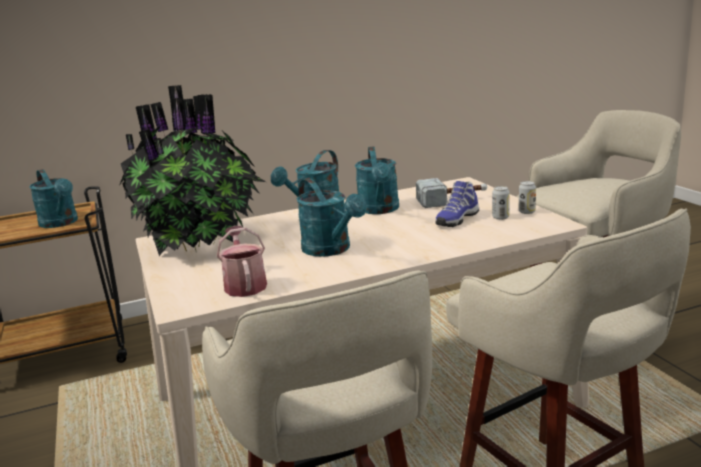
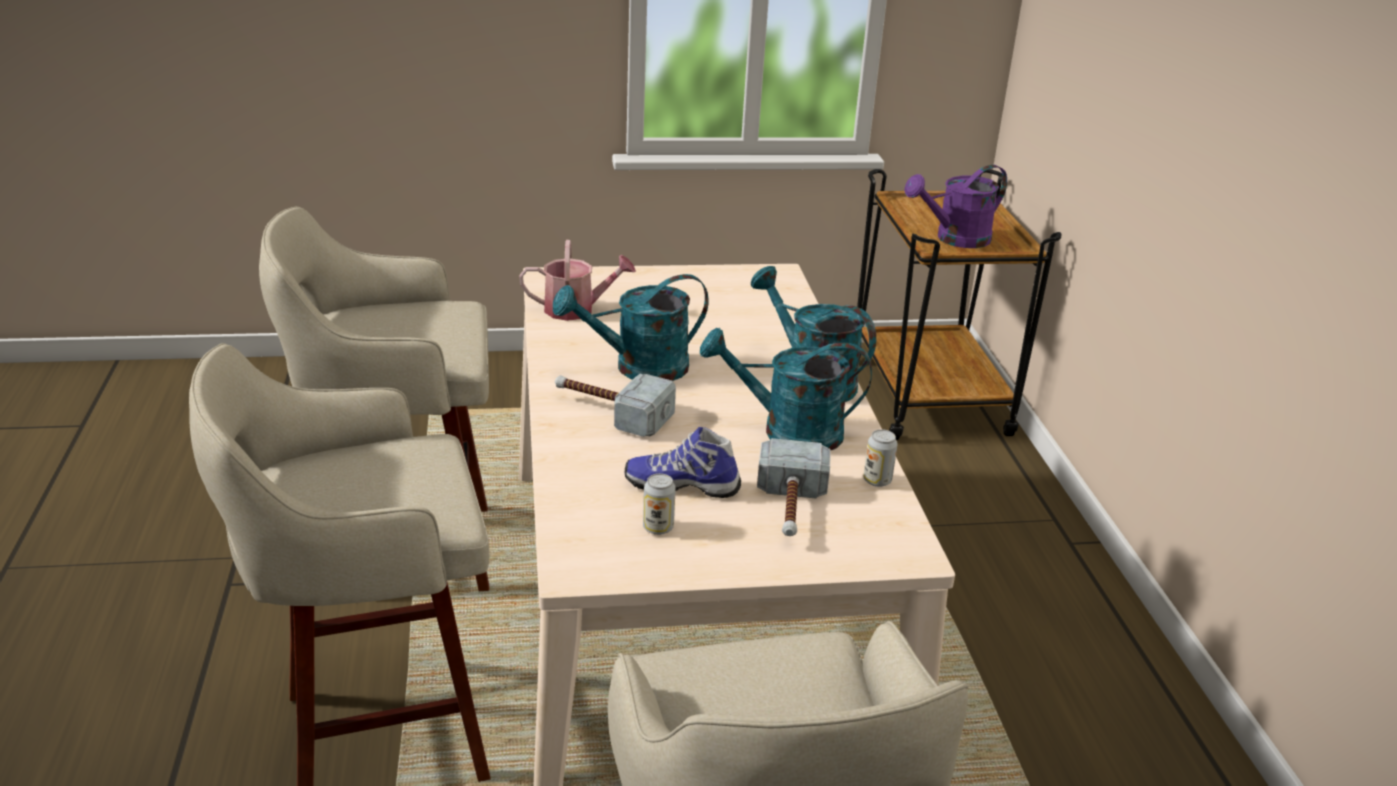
camera: 100 degrees right, 10 degrees up
turquoise watering can [29,169,78,228] -> purple watering can [904,165,1007,248]
potted plant [120,85,266,256] -> none
shoe [435,181,479,227] -> shoe turned 45 degrees counterclockwise [625,427,741,498]
can [519,181,536,214] -> can moved to [863,429,898,487]
none -> hammer [555,374,676,437]

